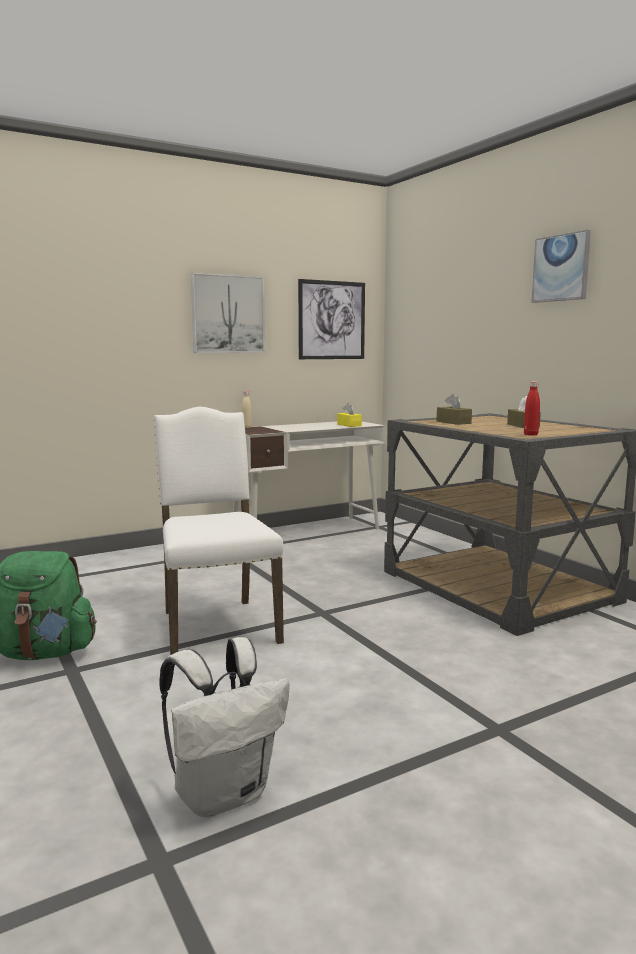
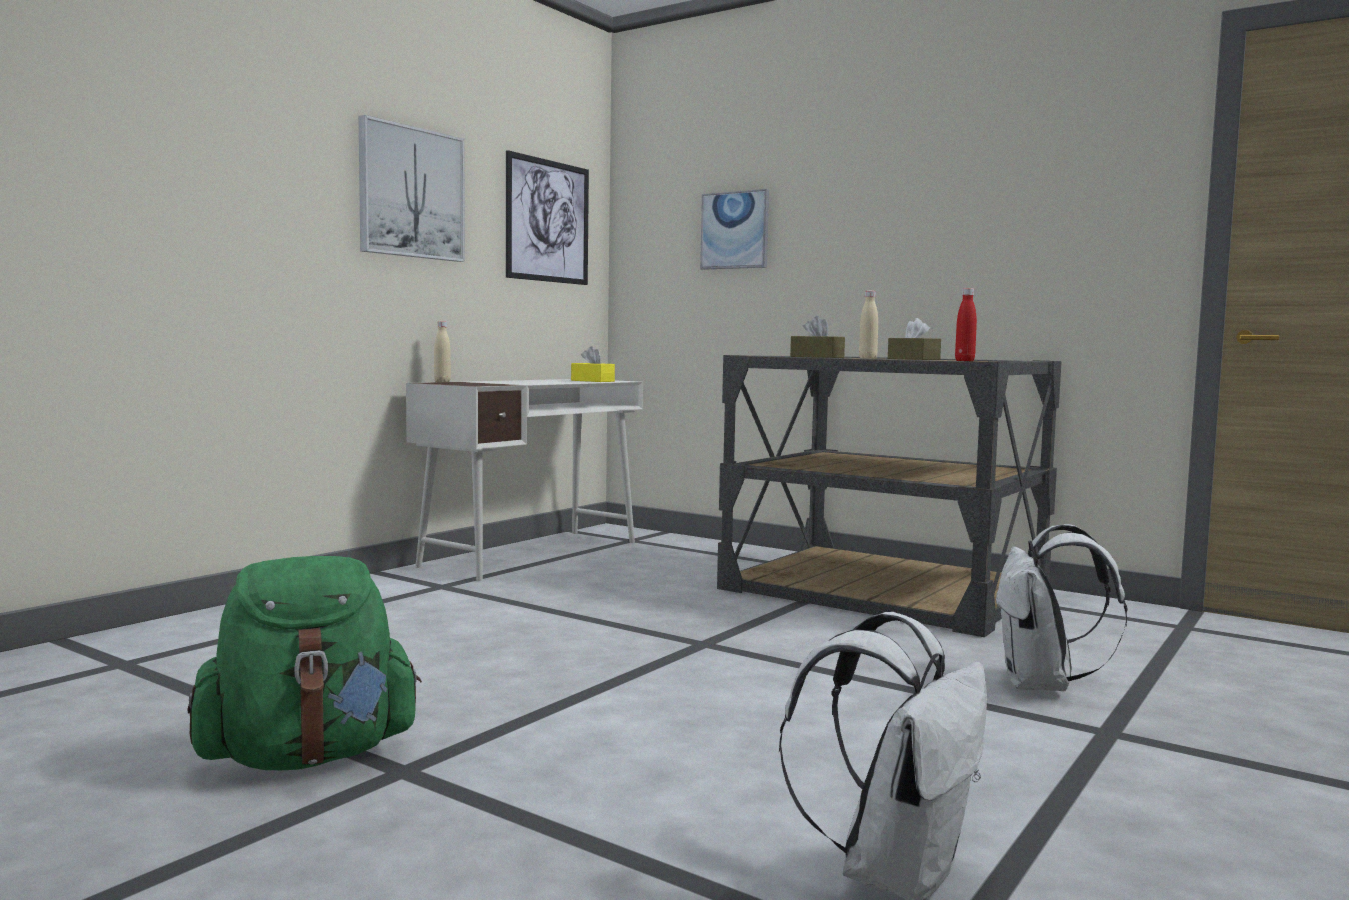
camera: 25 degrees left, 5 degrees down
white chair [154,407,284,655] -> none
picture [532,230,591,303] -> picture moved to [700,189,769,270]
none -> beige bottle [859,291,878,359]
none -> white backpack [995,524,1128,691]

